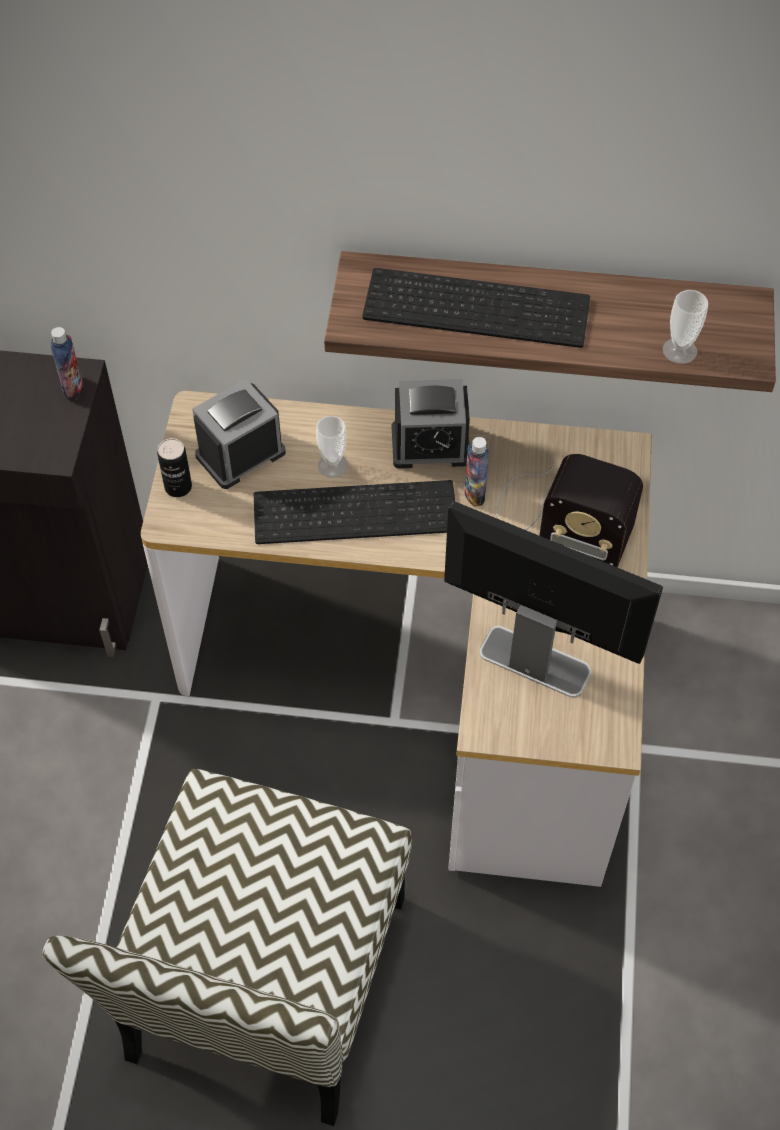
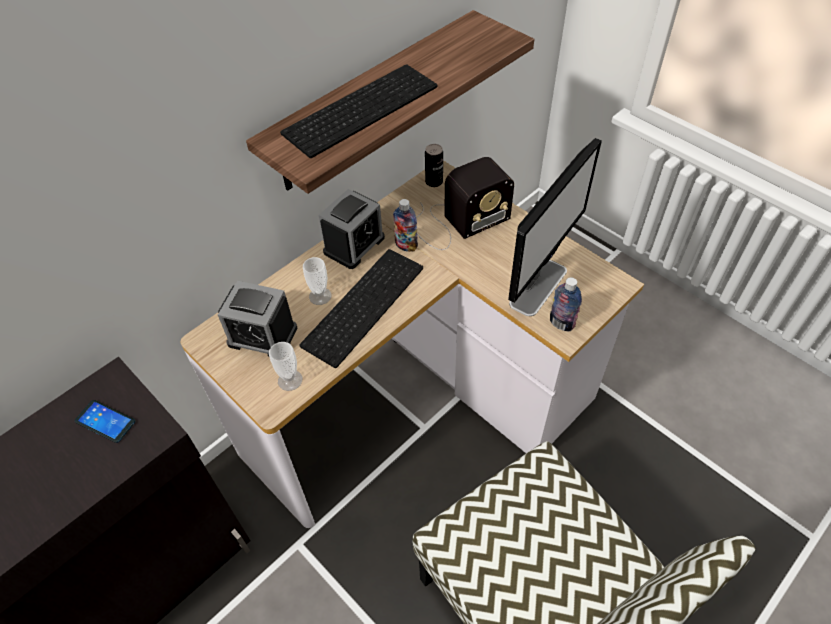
camera: 50 degrees left, 5 degrees down
bottle [50,327,83,400] -> bottle moved to [550,277,582,332]
can [157,438,192,497] -> can moved to [425,144,443,187]
alarm clock [192,378,286,489] -> alarm clock turned 75 degrees counterclockwise [218,281,297,357]
monitor [444,501,663,697] -> monitor turned 150 degrees clockwise [508,138,602,316]
cup [663,290,708,364] -> cup moved to [269,342,302,391]
none -> phone [75,400,135,443]

